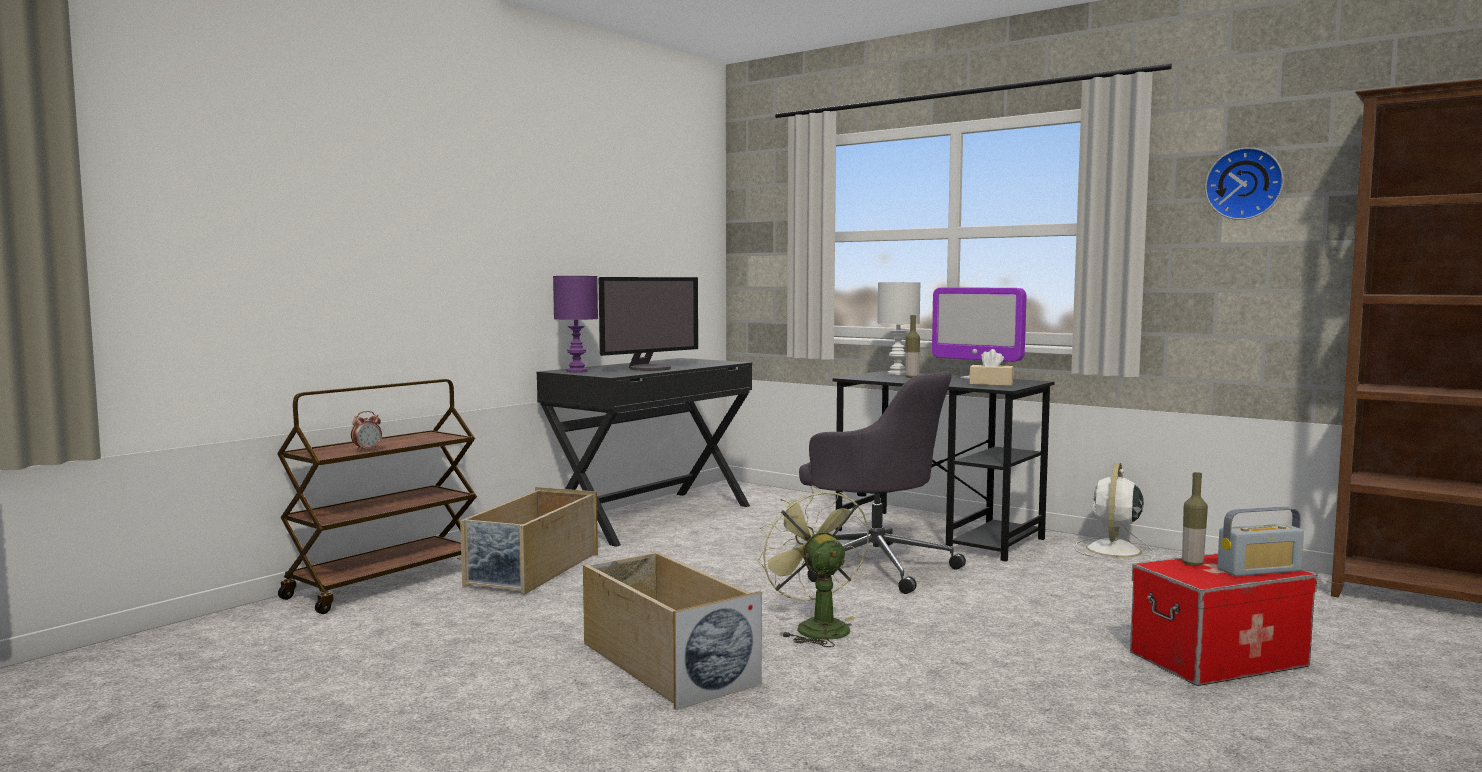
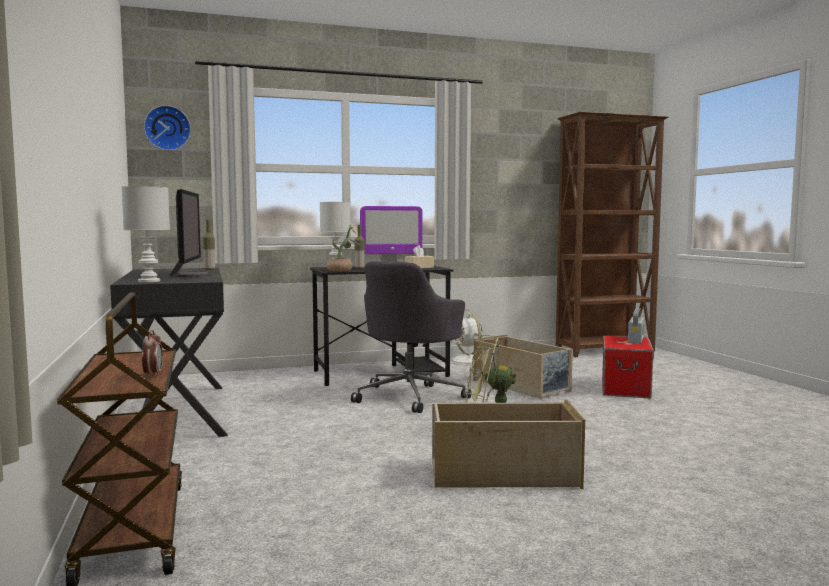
camera: 55 degrees left, 0 degrees up
beige storage box [460,487,598,595] -> beige storage box moved to [473,334,573,399]
purple table lamp [553,276,598,372] -> white table lamp [122,186,170,282]
grey office chair [799,371,966,594] -> grey office chair turned 135 degrees clockwise [351,261,471,413]
bottle [1182,472,1208,566] -> bottle moved to [203,220,215,270]
wall clock [1205,147,1284,220] -> wall clock moved to [144,105,191,151]
none -> potted plant [327,225,360,271]

